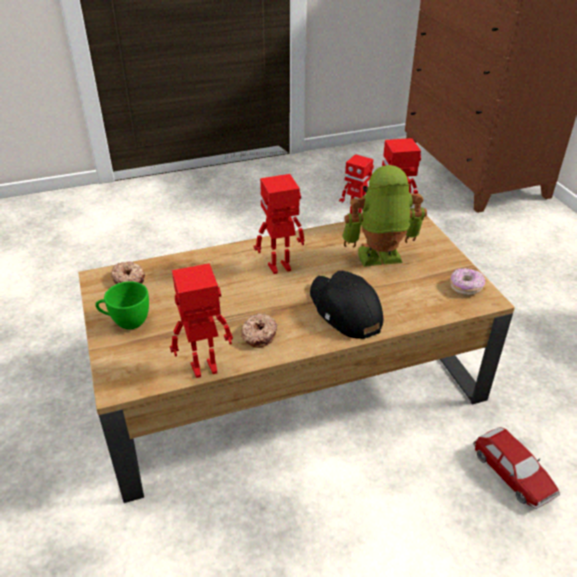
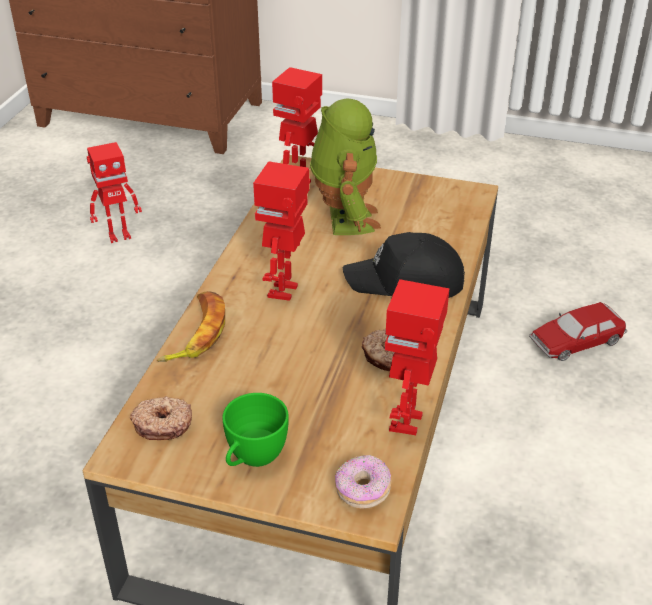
camera: 55 degrees left, 0 degrees up
toy robot [343,165,427,267] -> toy robot turned 150 degrees clockwise [310,99,381,235]
donut [450,268,485,295] -> donut moved to [335,455,391,509]
toy car [473,427,560,509] -> toy car turned 150 degrees clockwise [529,302,627,361]
none -> banana [157,291,225,362]

